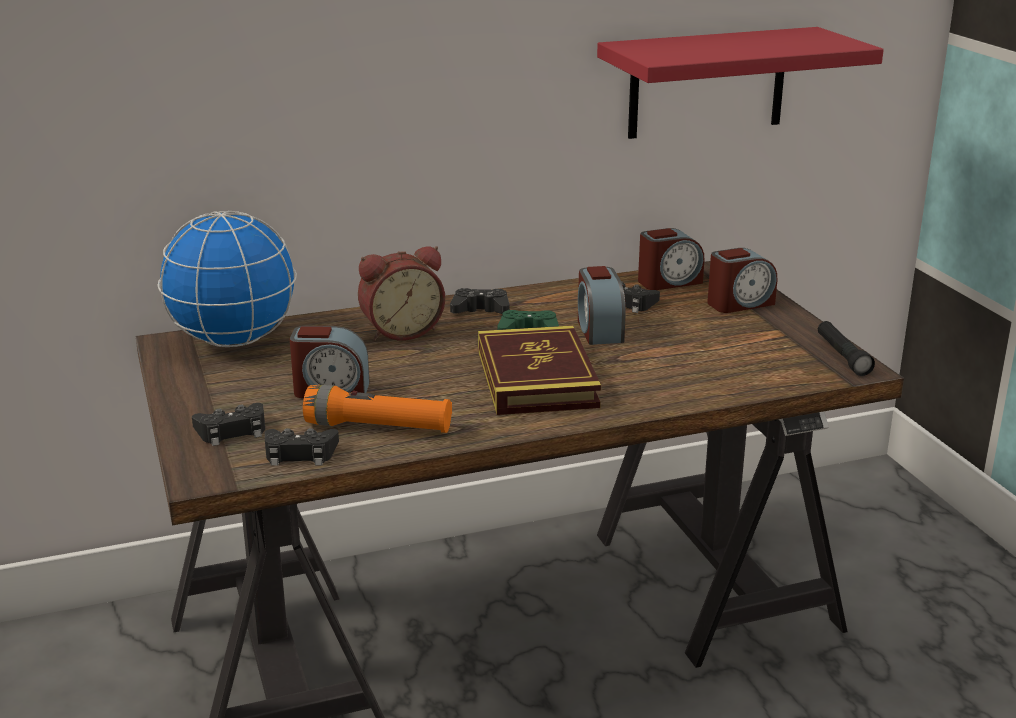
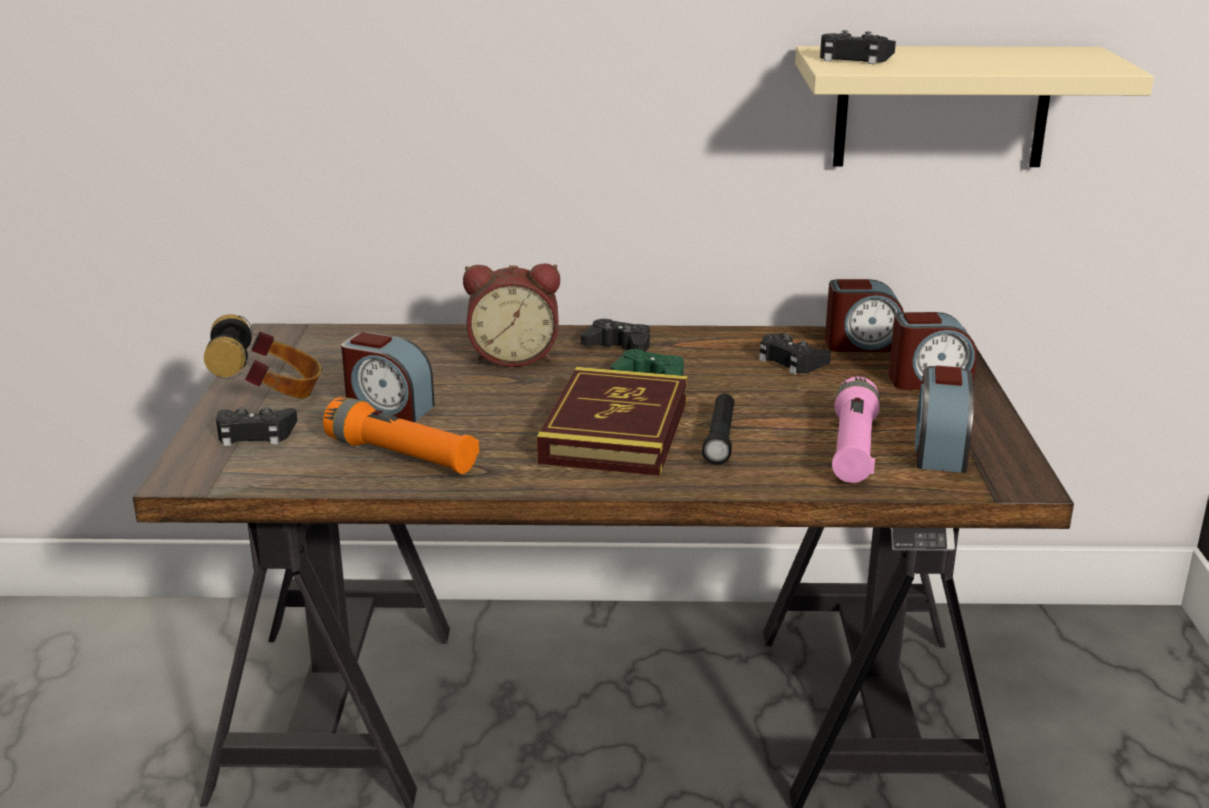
camera: 20 degrees right, 0 degrees up
globe [157,211,297,347] -> none
black game controller [265,428,339,466] -> black game controller moved to [820,30,896,64]
alarm clock [578,266,626,345] -> alarm clock moved to [915,366,974,473]
red shelf [597,27,884,139] -> beige shelf [795,46,1154,167]
black flashlight [818,321,875,376] -> black flashlight moved to [702,394,734,465]
none -> headphones [204,314,321,399]
none -> pink flashlight [832,377,880,483]

